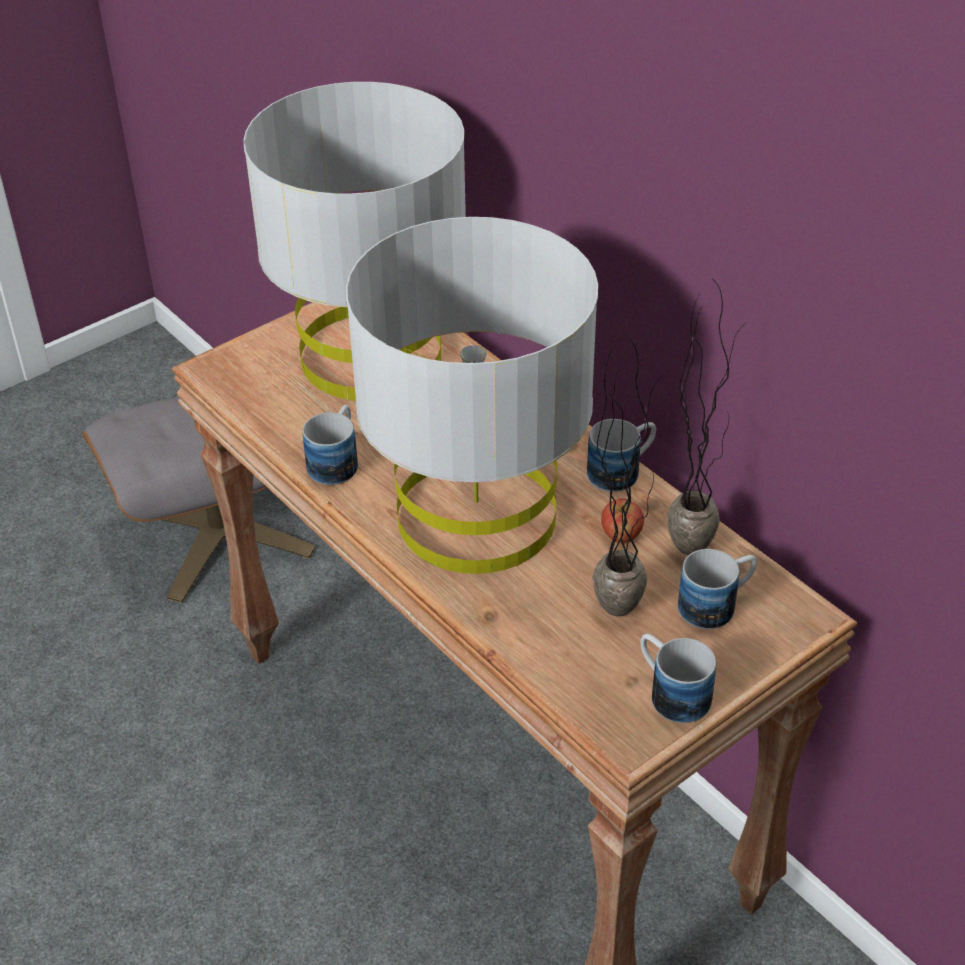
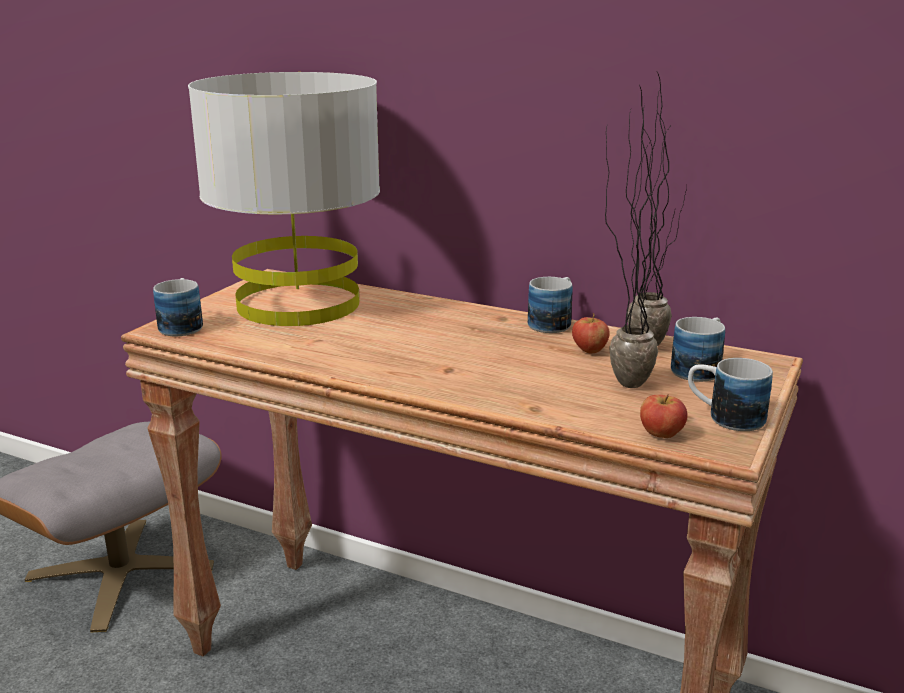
camera: 25 degrees left, 20 degrees down
mug [303,405,358,485] -> mug moved to [153,278,203,336]
grey table lamp [346,217,598,574] -> none
none -> apple [640,394,688,438]

